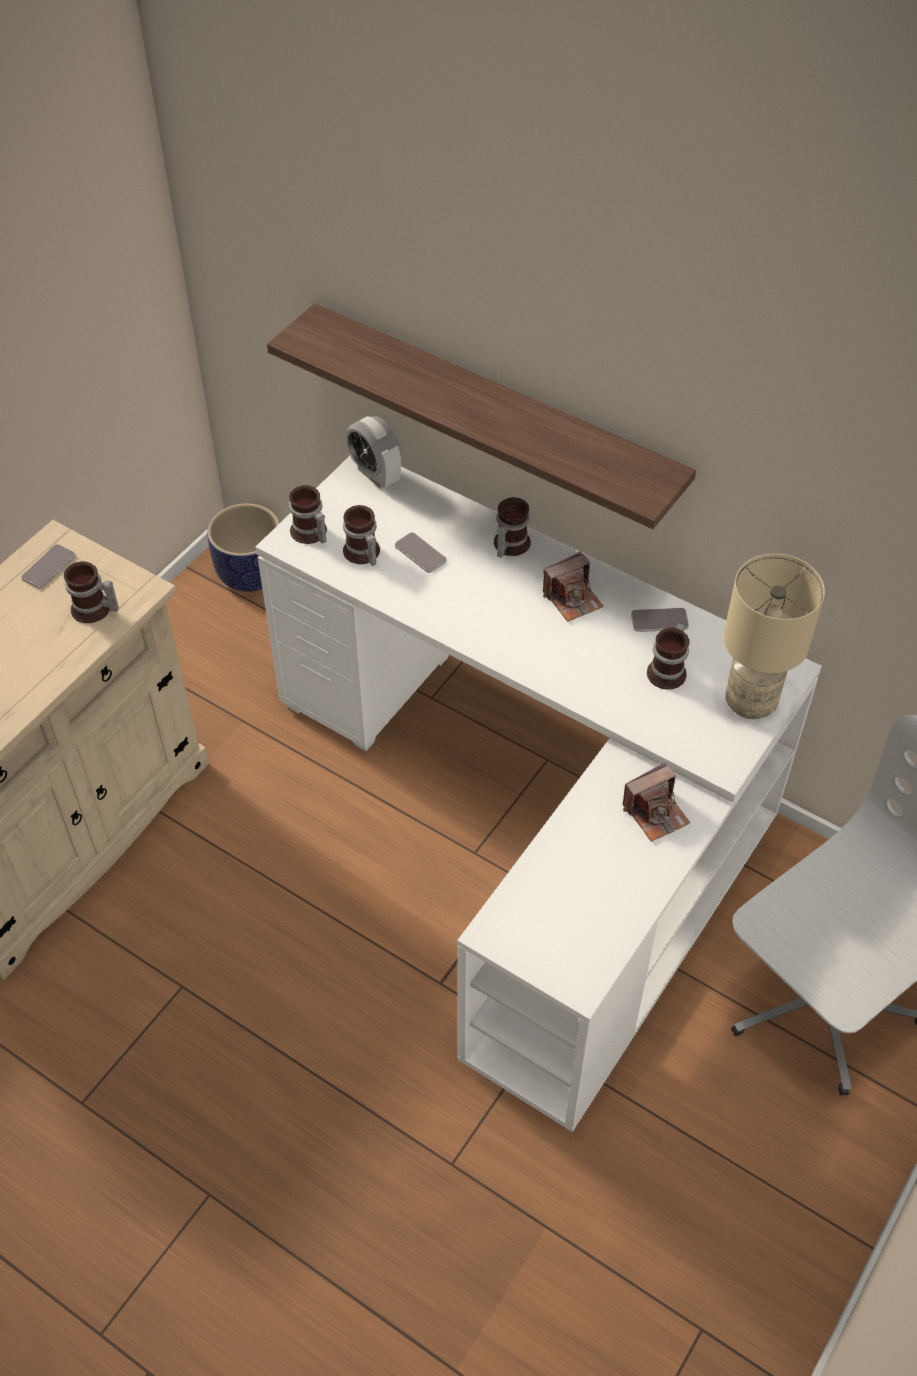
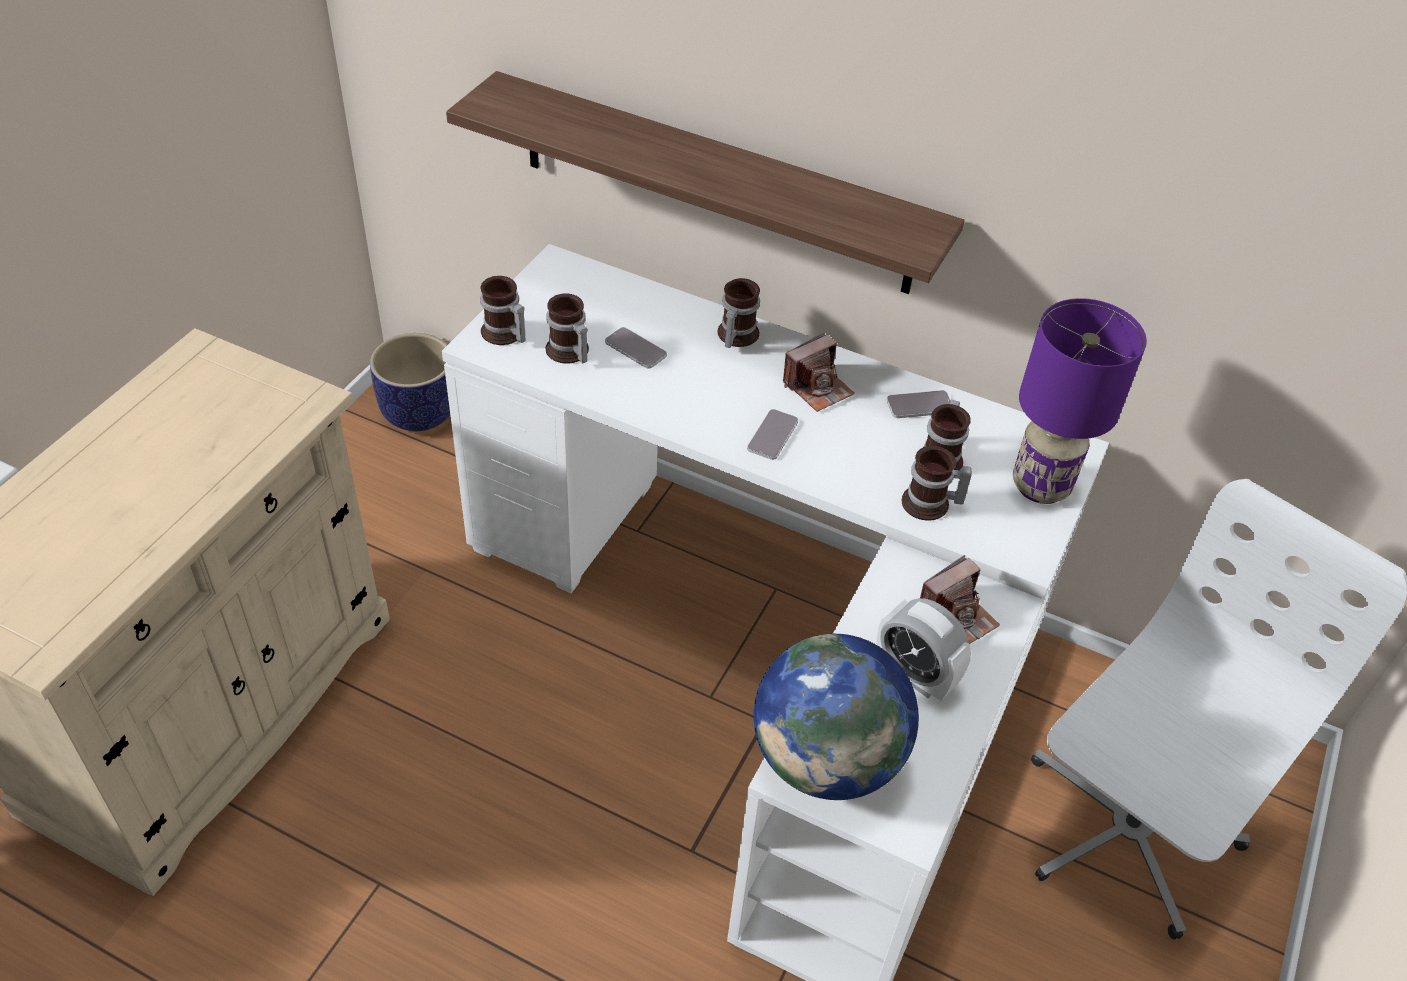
camera: 10 degrees left, 5 degrees down
phone [21,544,75,589] -> phone moved to [747,409,798,460]
mug [64,561,119,623] -> mug moved to [902,446,972,521]
alarm clock [347,416,402,488] -> alarm clock moved to [877,598,971,701]
beige table lamp [724,553,825,719] -> purple table lamp [1013,298,1147,504]
none -> globe [754,634,919,800]

